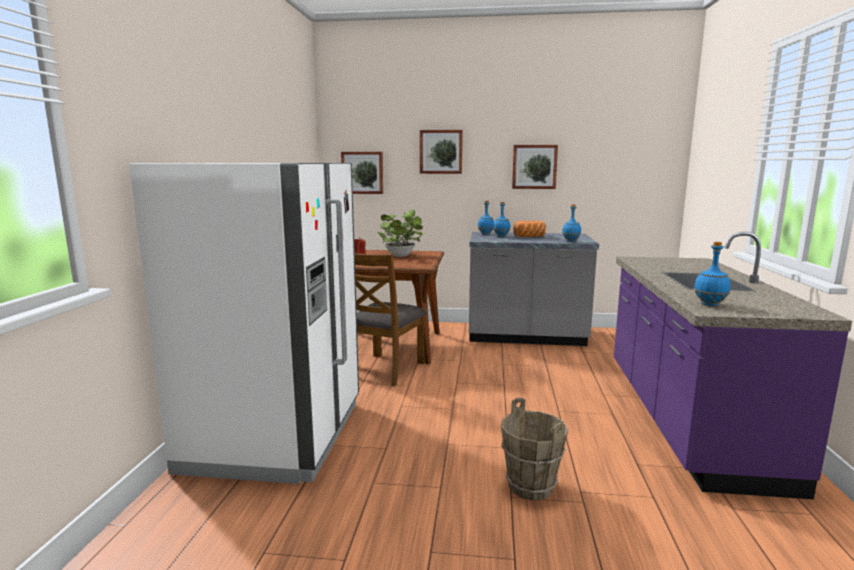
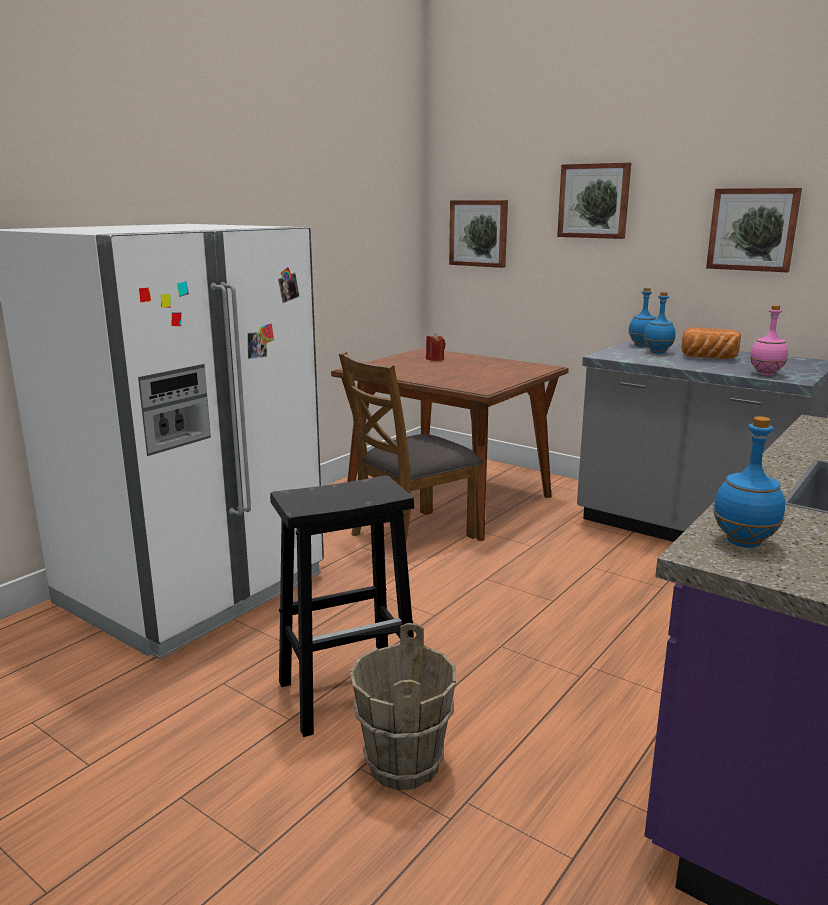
camera: 30 degrees right, 5 degrees up
potted plant [377,209,425,257] -> none
blue bottle [562,204,581,242] -> pink bottle [750,305,788,376]
none -> black stool [270,475,414,737]

